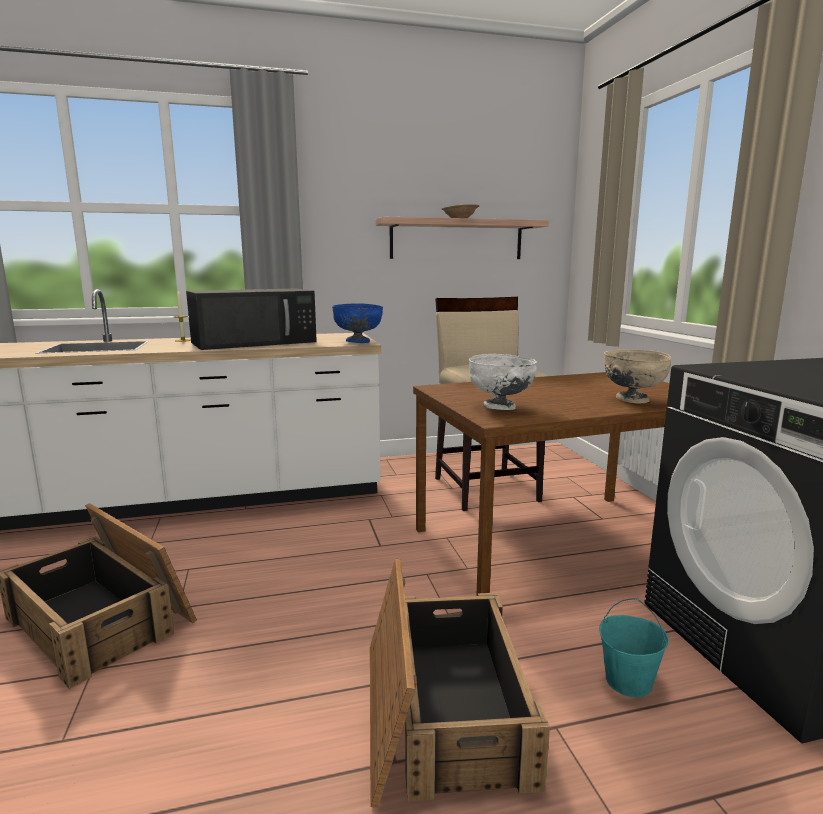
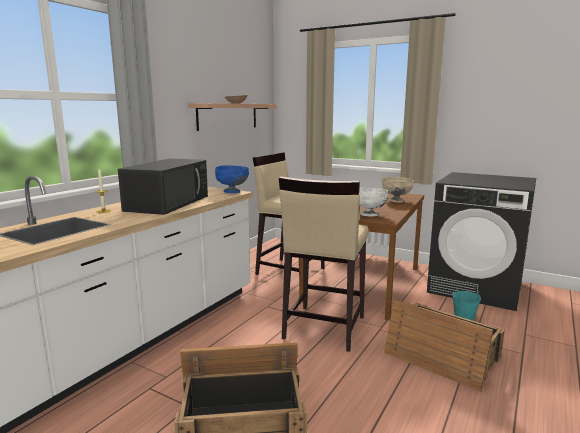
camera: 45 degrees left, 0 degrees up
none -> beige stool [279,176,369,352]

